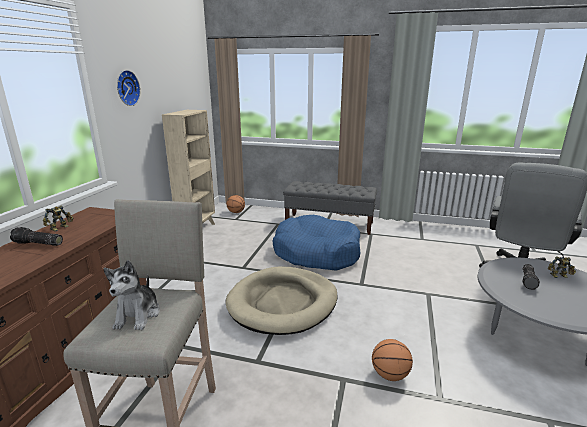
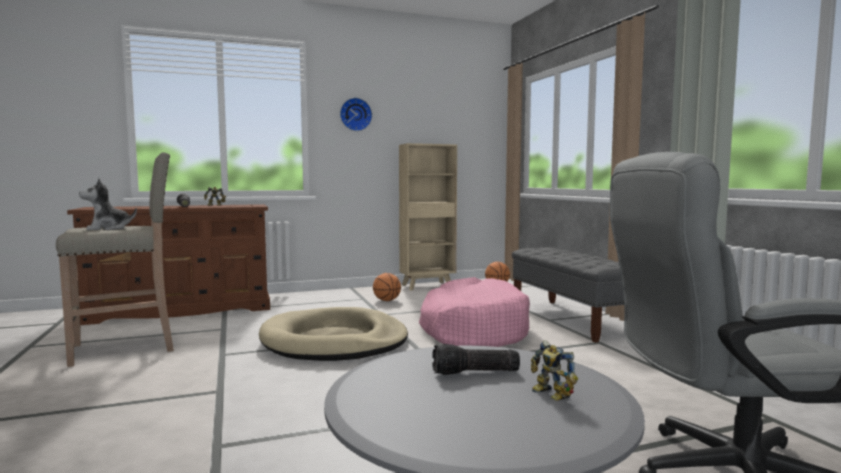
camera: 55 degrees right, 15 degrees down
blue dog bed [272,215,360,271] -> pink dog bed [419,277,530,347]
basketball [372,339,413,381] -> basketball moved to [373,273,401,301]

